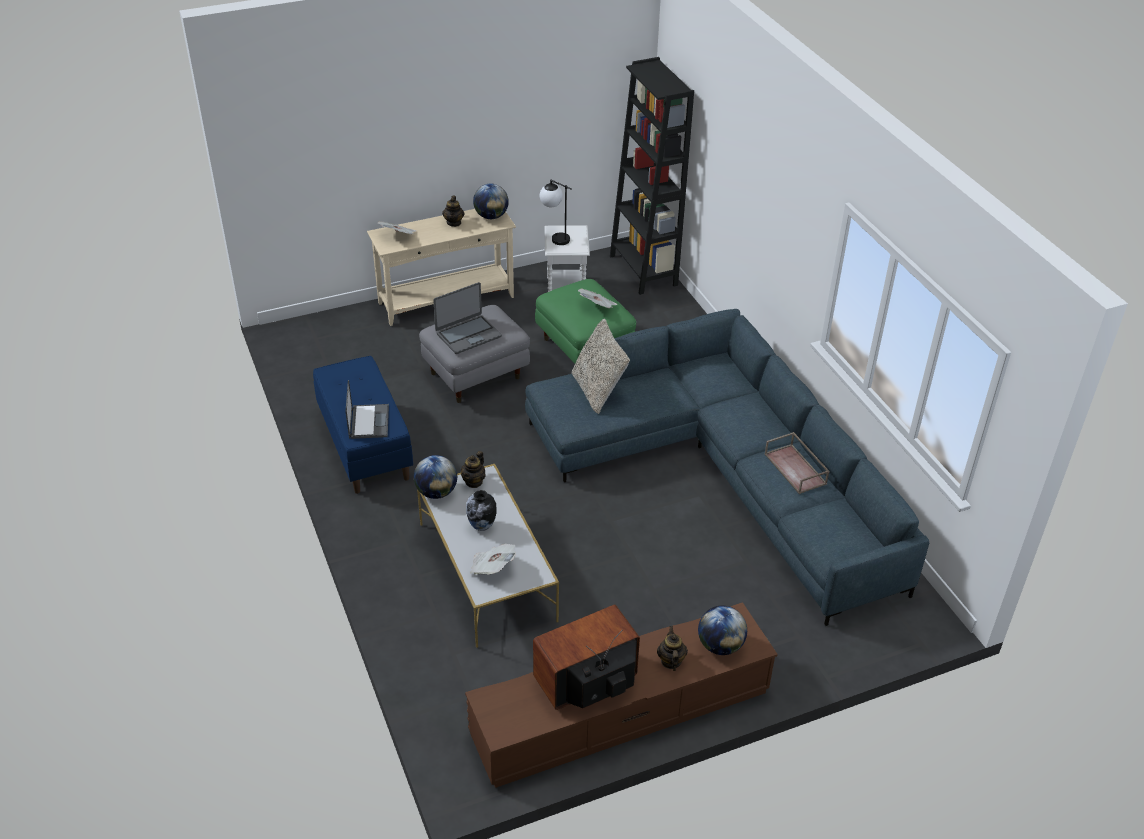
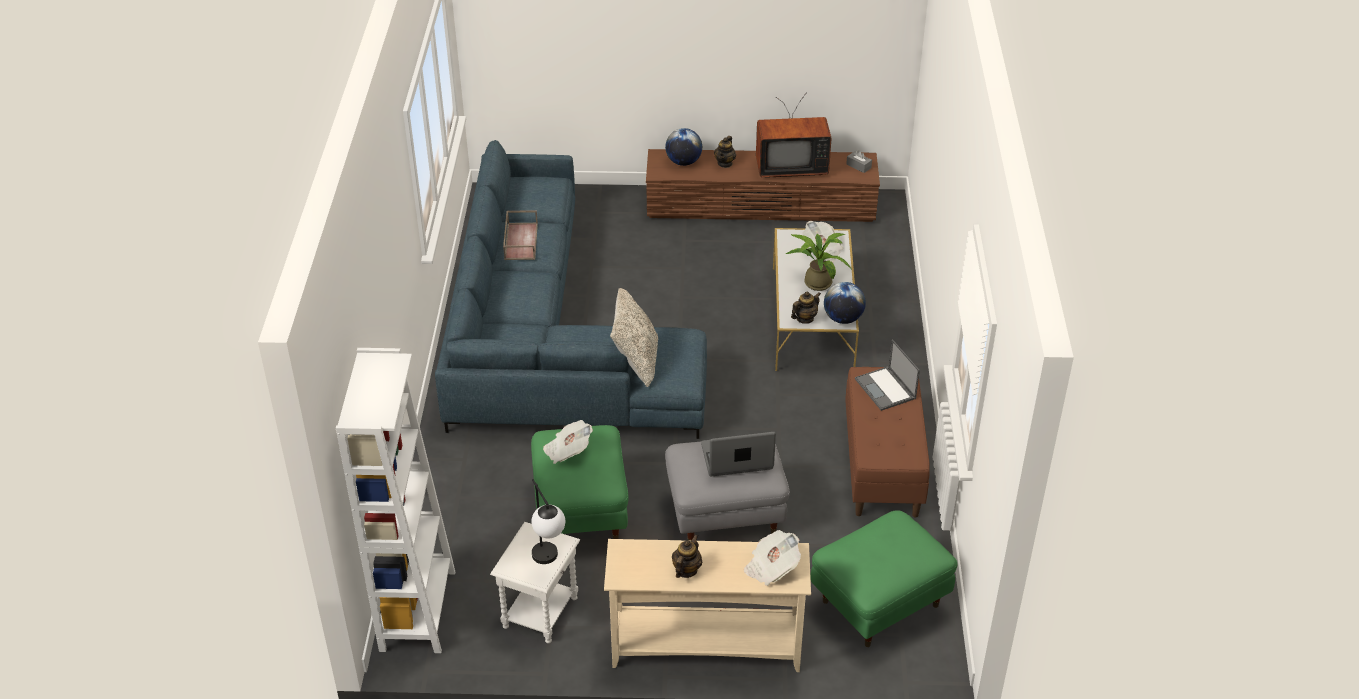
camera: 155 degrees left, 0 degrees up
blue bench [313,356,413,494] -> brown bench [845,367,930,517]
laptop [345,380,389,439] -> laptop turned 45 degrees counterclockwise [855,339,920,411]
vase [466,490,497,531] -> potted plant [785,233,851,291]
globe [473,183,509,219] -> none
black bookcase [610,57,694,295] -> white bookcase [336,348,455,653]
none -> green ottoman [810,510,958,647]
none -> grey tissue box [846,150,872,173]

